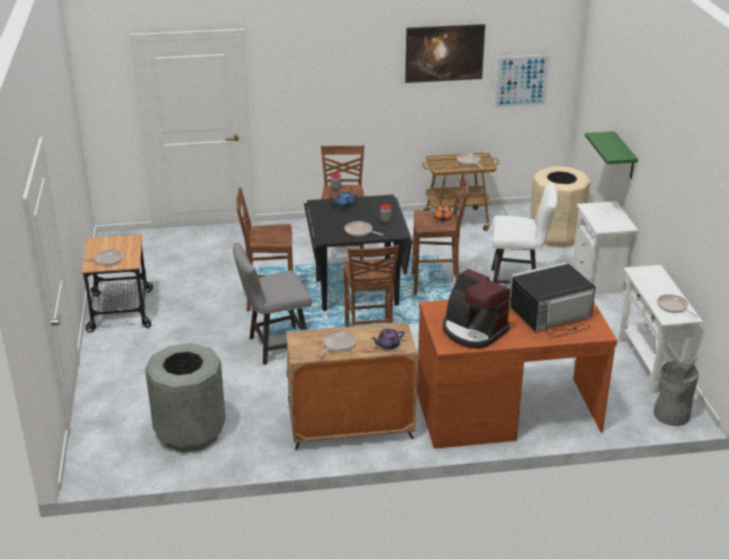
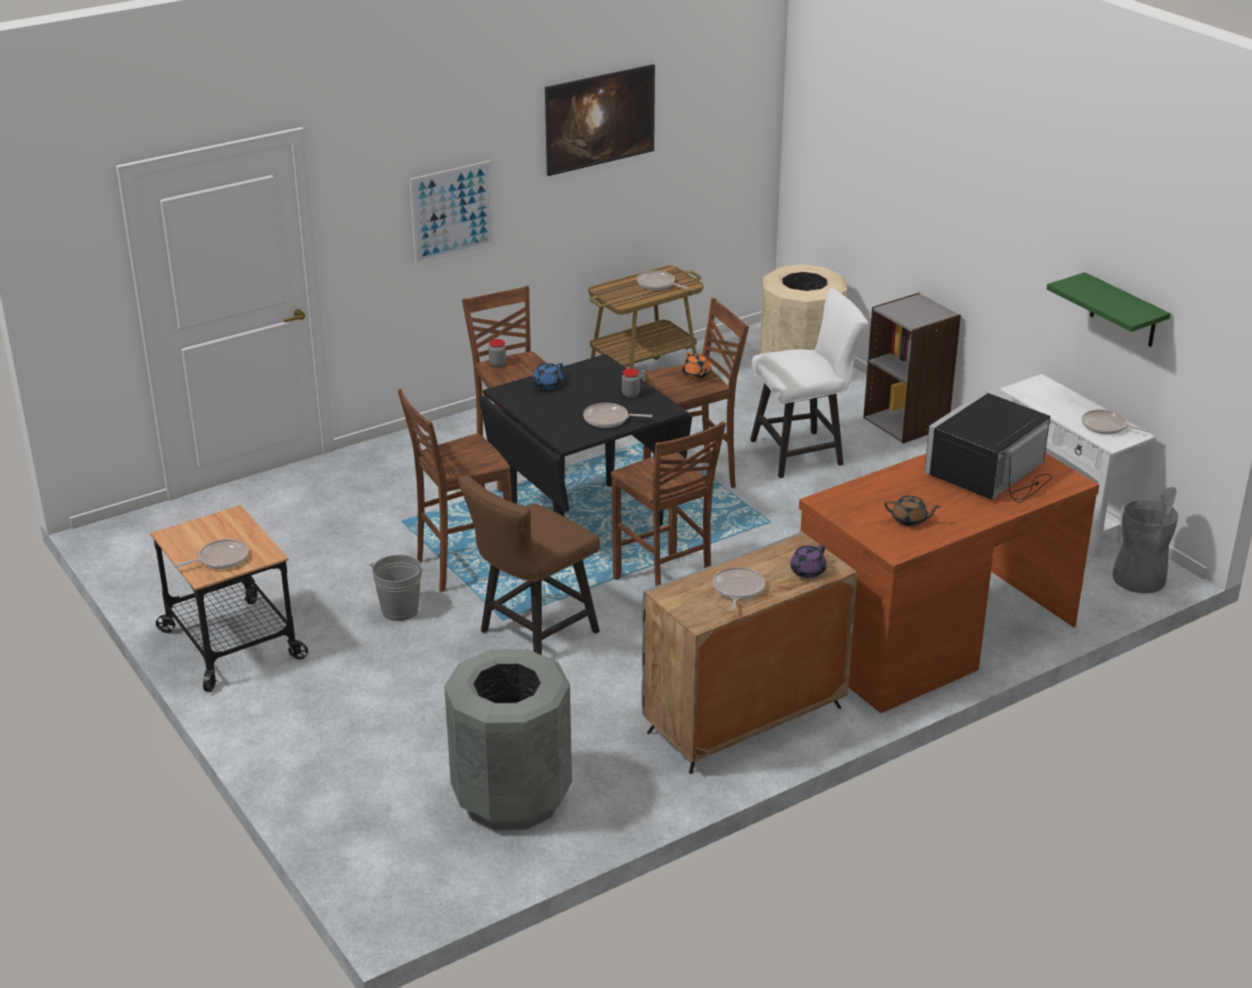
camera: 25 degrees left, 0 degrees up
grey chair [233,242,312,365] -> brown chair [458,475,600,655]
coffee machine [443,269,511,349] -> brown teapot [884,496,941,527]
picture [494,55,551,109] -> picture moved to [410,160,495,265]
white nightstand [572,201,638,294] -> grey bookcase [863,293,961,444]
green shelf [585,131,638,178] -> green shelf moved to [1047,272,1171,347]
none -> grey bucket [369,555,423,621]

